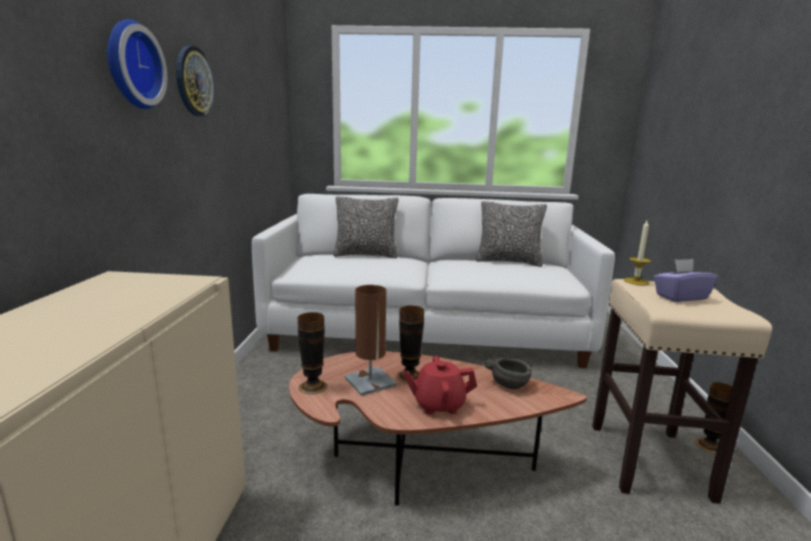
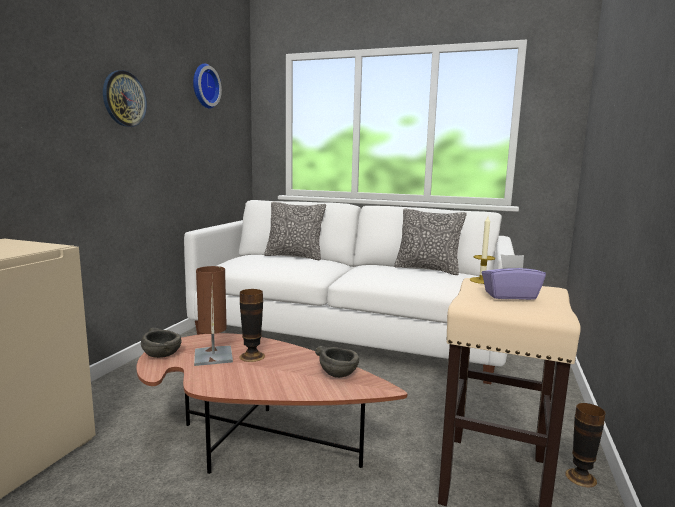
camera: 15 degrees right, 5 degrees down
wall clock [107,19,167,109] -> wall clock moved to [193,64,222,108]
vase [298,312,328,395] -> grey bowl [141,328,181,358]
red teapot [403,355,477,415] -> none

